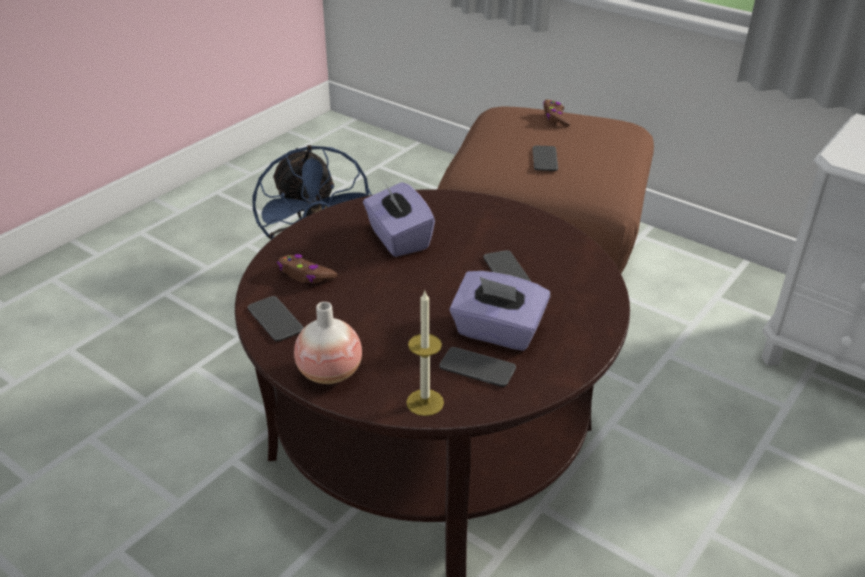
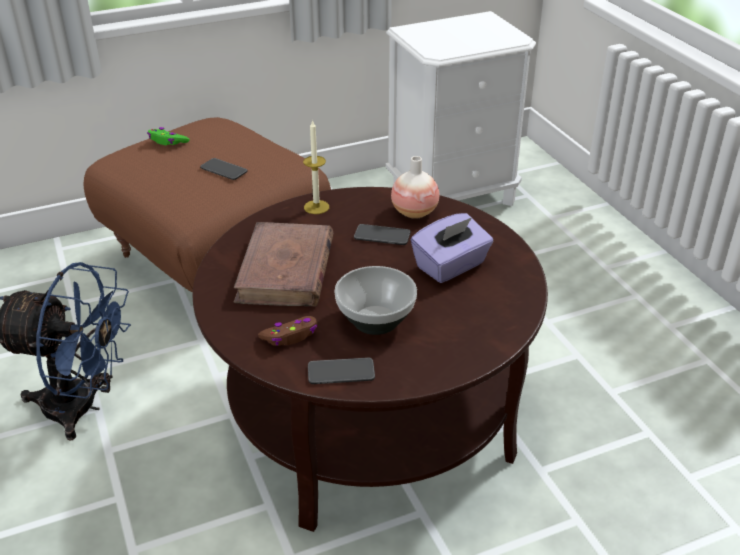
camera: 60 degrees left, 0 degrees up
vase [294,302,362,384] -> vase moved to [391,156,439,219]
purple tissue box [363,181,435,257] -> brown book [234,222,333,306]
candle [406,291,444,416] -> candle moved to [303,120,329,214]
phone [439,347,516,387] -> none
brown game controller [543,100,571,127] -> green game controller [147,127,190,145]
none -> bowl [334,266,417,335]

